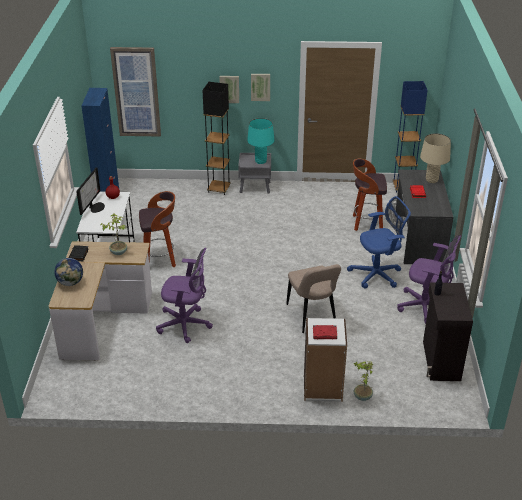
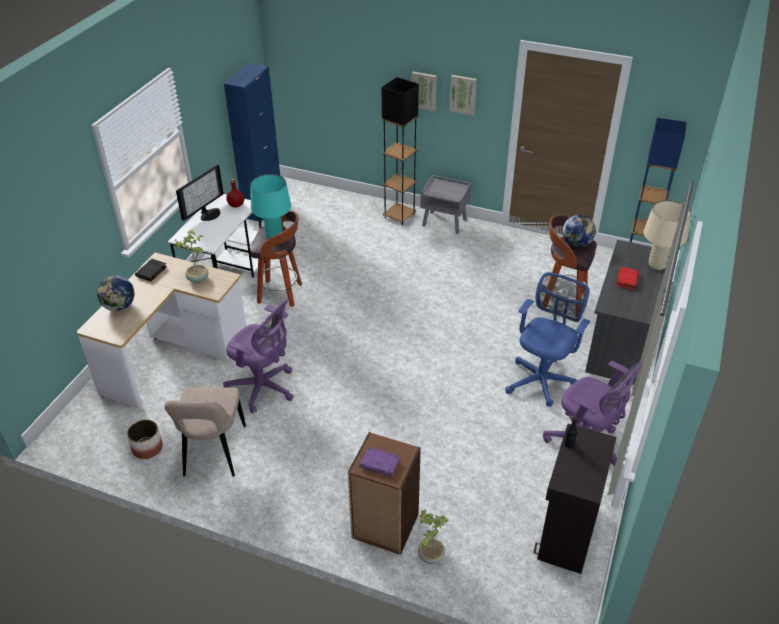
camera: 20 degrees right, 5 degrees up
picture [110,47,161,137] -> none
turquoise table lamp [247,118,274,164] -> turquoise table lamp moved to [250,174,291,239]
beige chair [286,264,341,333] -> beige chair moved to [164,387,246,477]
white bookcase [304,318,347,402] -> brown bookcase [348,432,421,555]
red book [313,325,337,340] -> purple book [359,447,400,477]
blue office chair [347,196,411,289] -> blue office chair turned 60 degrees counterclockwise [505,272,590,407]
none -> planter [127,419,163,459]
none -> globe [563,215,596,247]

